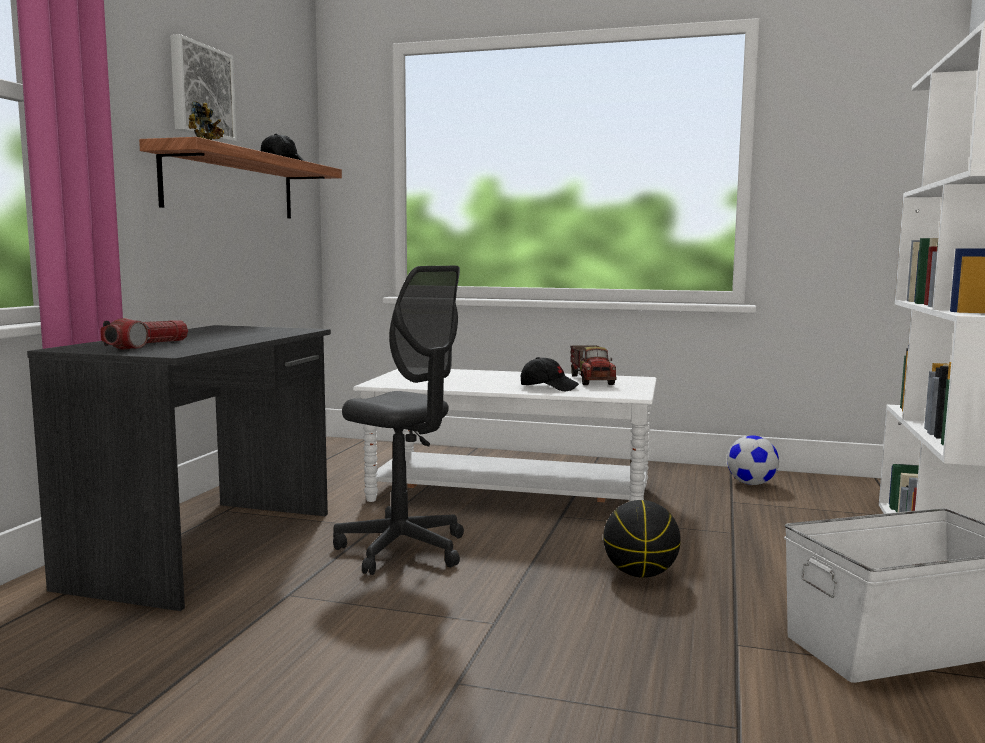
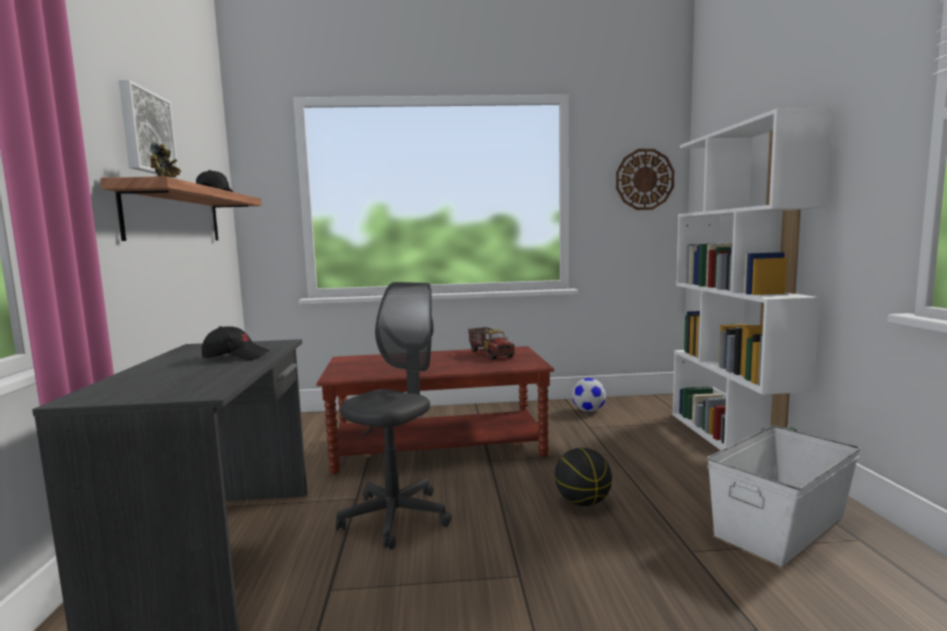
camera: 20 degrees left, 0 degrees up
flashlight [100,318,188,350] -> none
grey office chair [333,266,464,575] -> grey office chair turned 75 degrees counterclockwise [336,282,452,550]
white coffee table [353,369,657,502] -> brown coffee table [316,346,554,474]
black cap [521,357,579,391] -> black cap moved to [202,326,269,360]
none -> wall clock [616,149,674,210]

